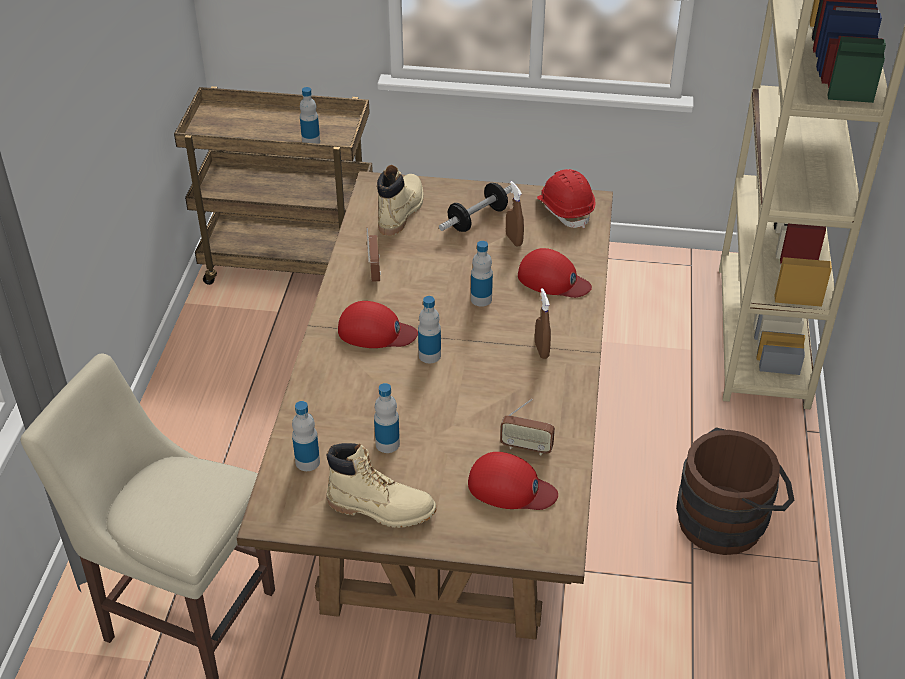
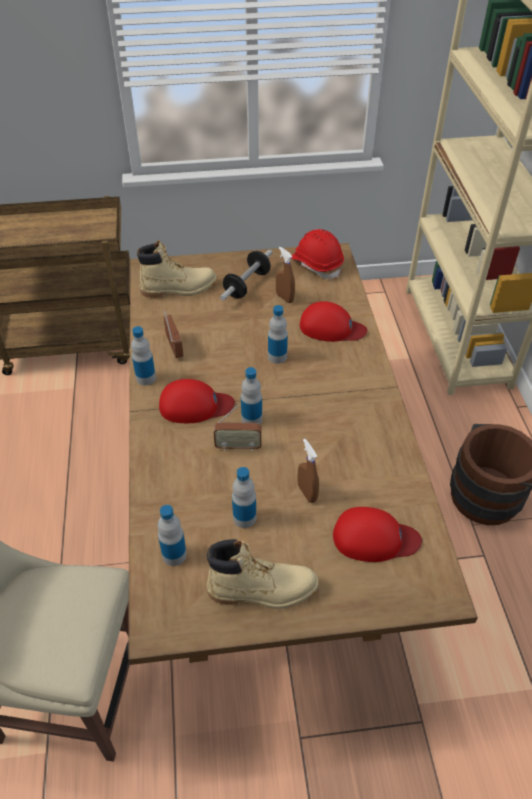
camera: 15 degrees left, 5 degrees up
bottle [300,87,320,144] -> bottle moved to [131,326,156,385]
beige boot [377,165,423,236] -> beige boot turned 75 degrees clockwise [137,240,217,298]
radio [500,399,555,455] -> radio moved to [214,405,262,451]
brown spray bottle [535,288,551,359] -> brown spray bottle moved to [297,439,319,503]

